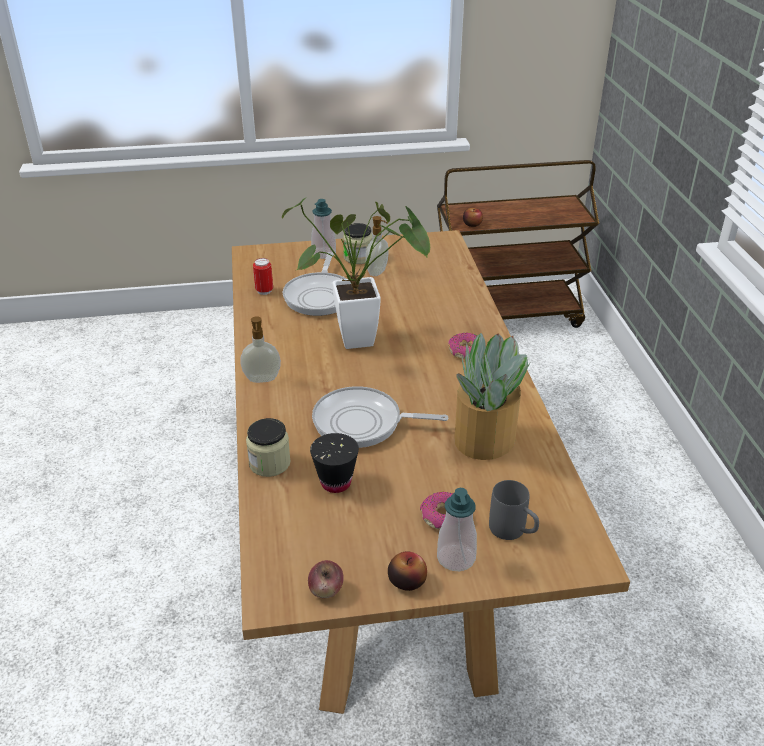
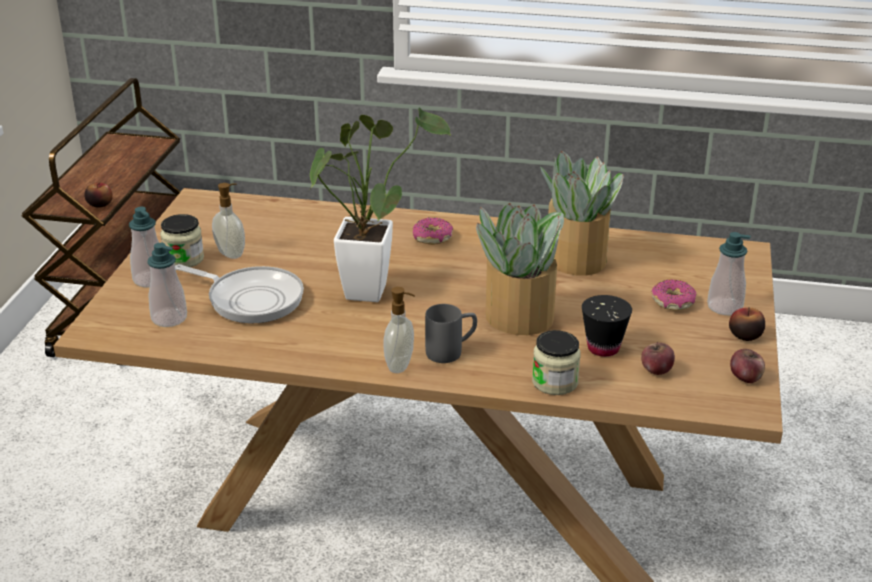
camera: 70 degrees left, 5 degrees down
can [253,258,273,295] -> none
frying pan [312,386,448,448] -> potted plant [476,203,564,335]
grey mug [489,480,539,540] -> grey mug moved to [425,304,477,363]
none -> soap dispenser [147,243,187,327]
none -> apple [641,342,675,375]

